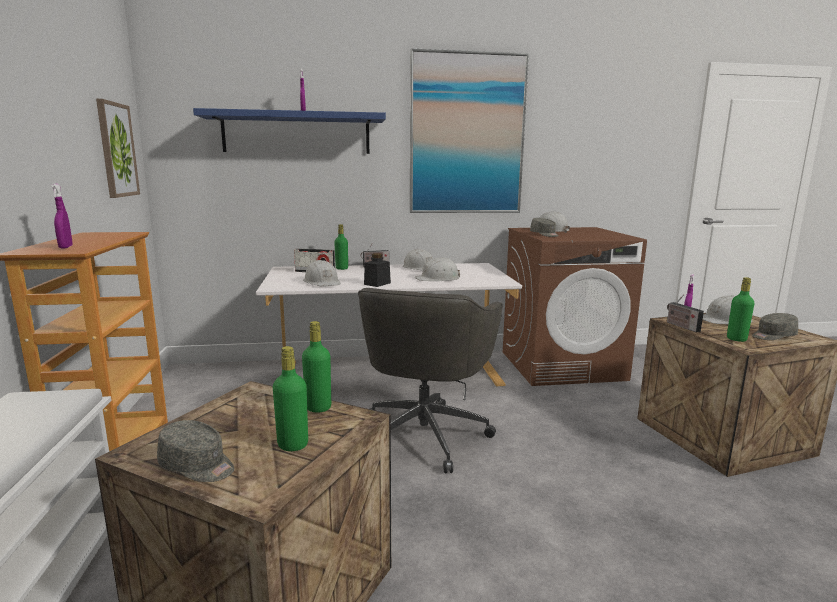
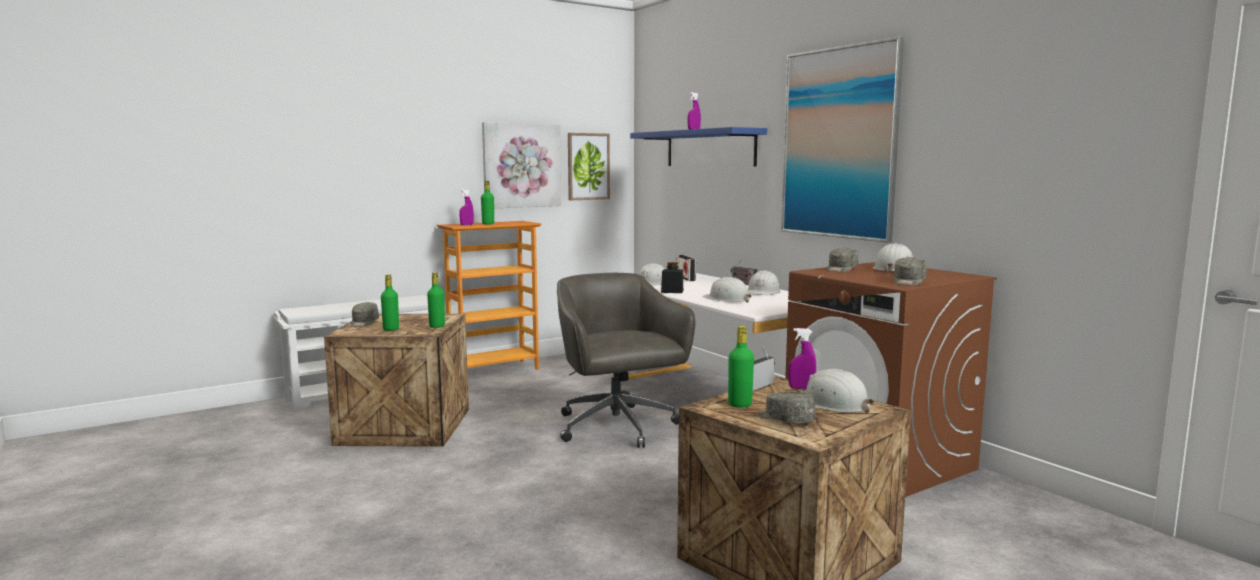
camera: 65 degrees right, 5 degrees down
green bottle [334,224,348,270] -> green bottle moved to [481,181,494,225]
grey office chair [358,288,503,473] -> grey office chair turned 75 degrees clockwise [557,273,695,448]
none -> picture [482,122,561,208]
none -> grey cap [893,257,927,286]

